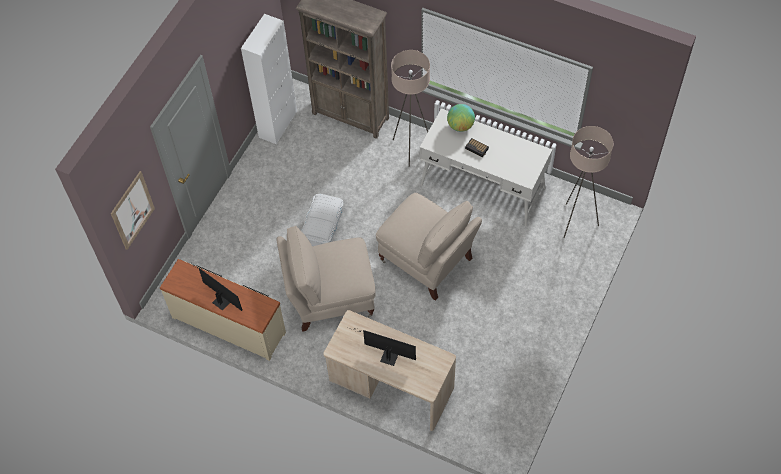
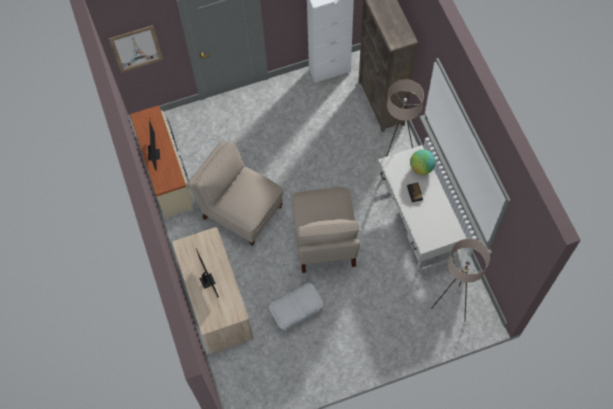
camera: 45 degrees right, 5 degrees up
white storage box [301,194,344,246] -> white storage box moved to [269,283,324,331]

